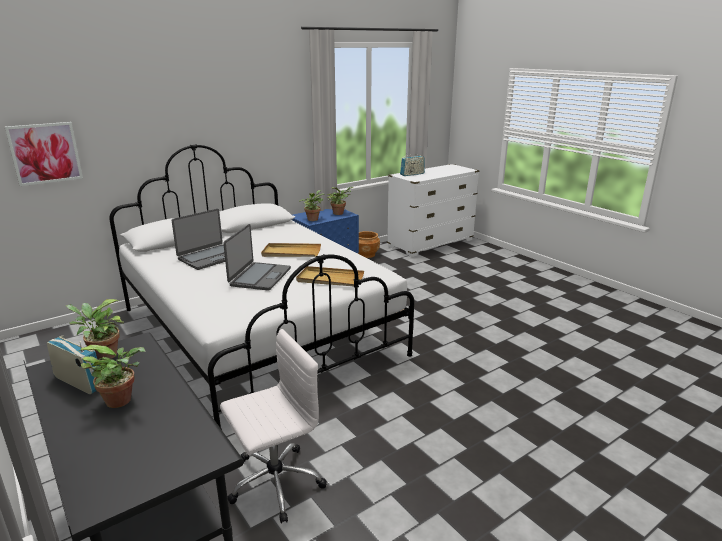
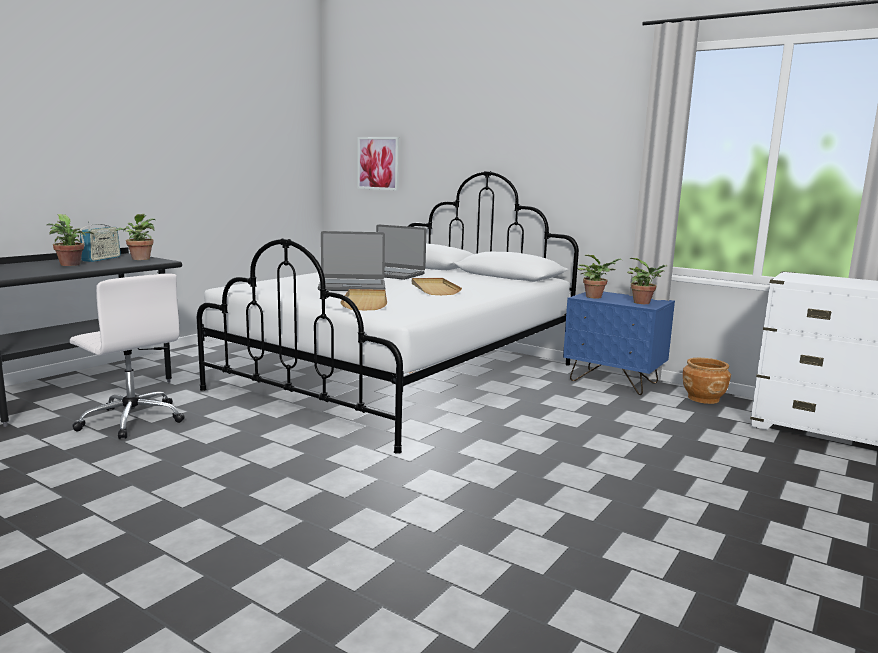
camera: 70 degrees right, 10 degrees down
radio [400,153,425,176] -> none

